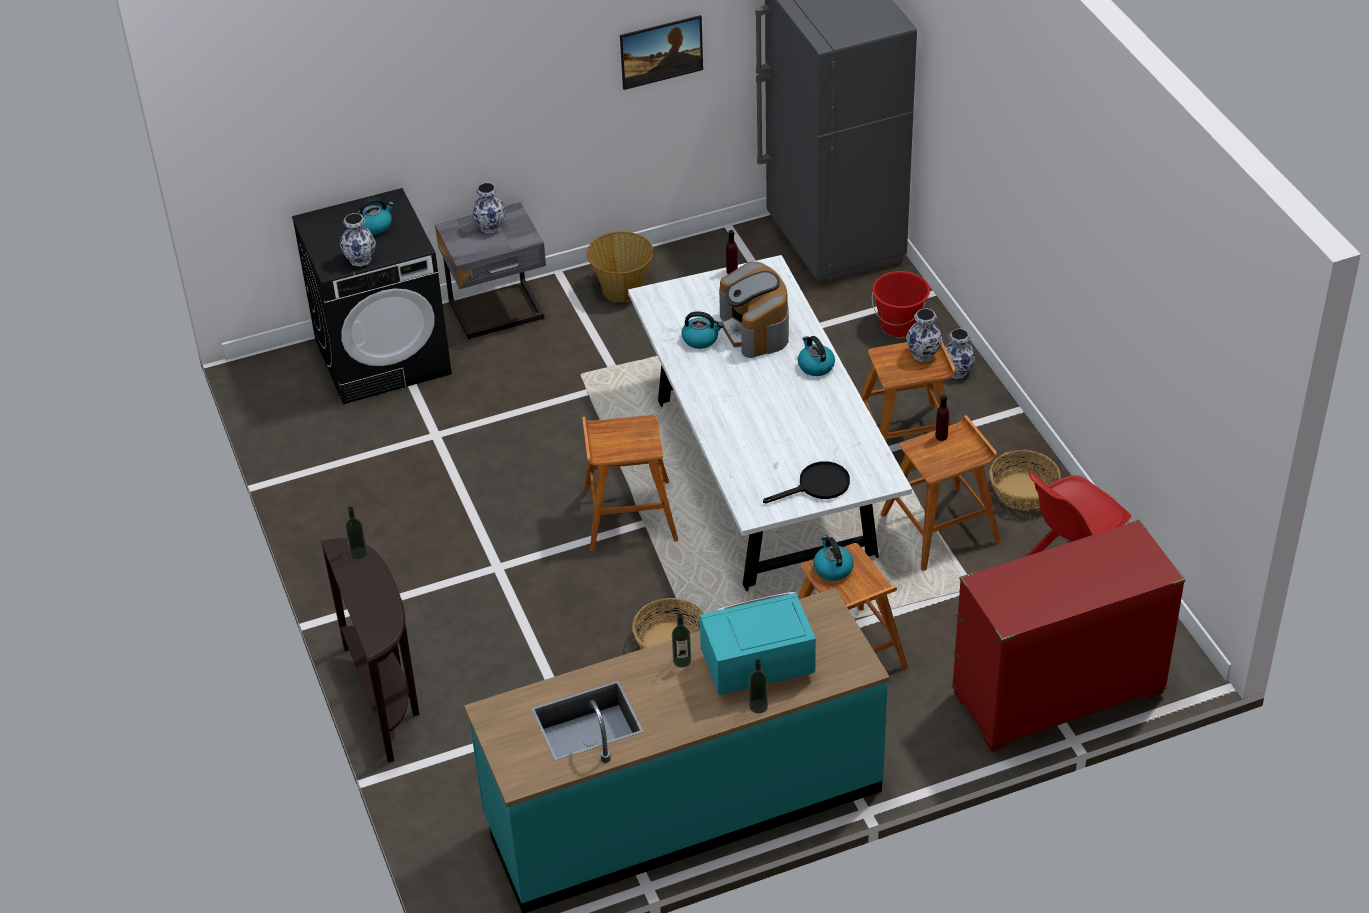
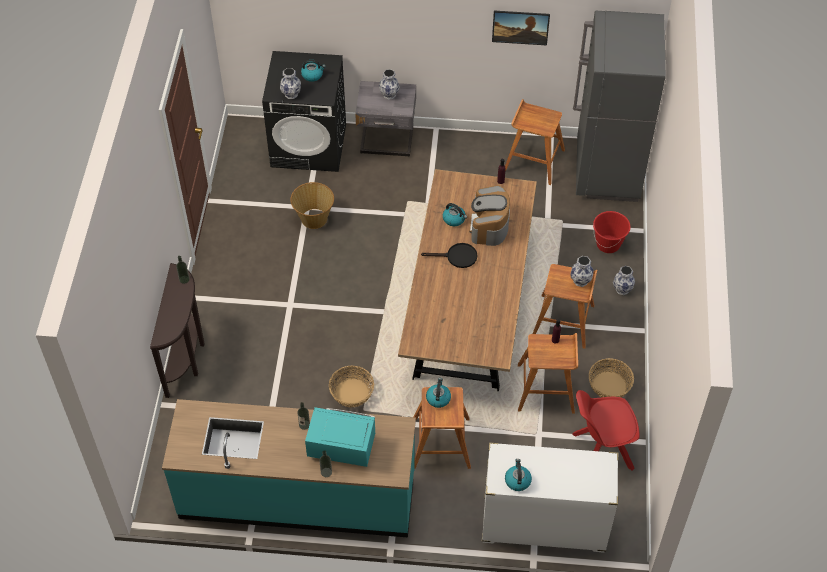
camera: 25 degrees right, 10 degrees up
brown stool [582,415,678,551] -> brown stool moved to [505,99,565,185]
basket [587,232,654,302] -> basket moved to [290,182,334,229]
white dining table [628,255,912,591] -> brown dining table [398,169,537,391]
black frying pan [763,461,850,503] -> black frying pan moved to [421,243,477,268]
kettle [798,336,835,376] -> kettle moved to [505,459,532,491]
red dresser [952,519,1185,752] -> white dresser [482,442,618,553]

